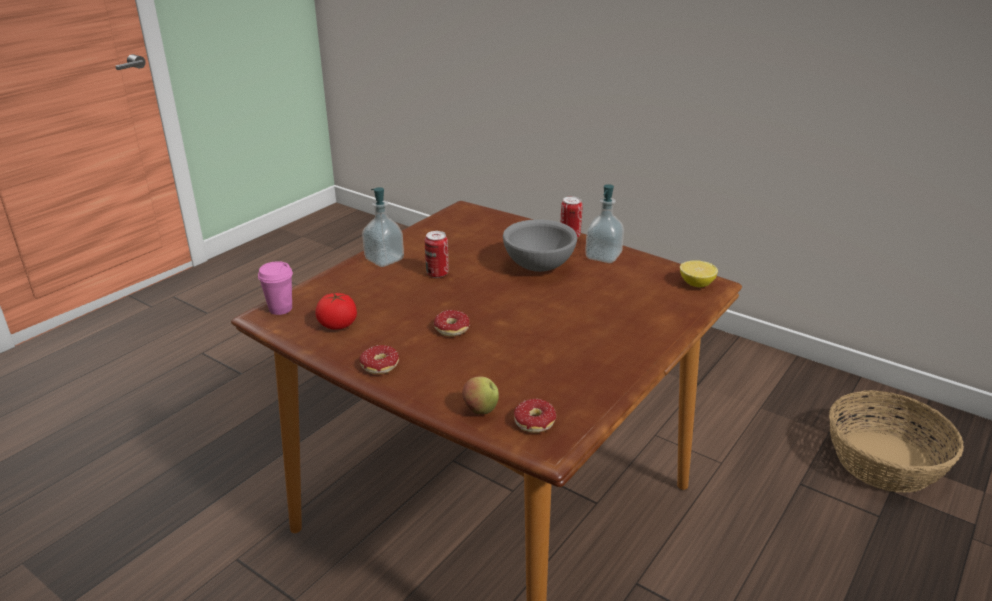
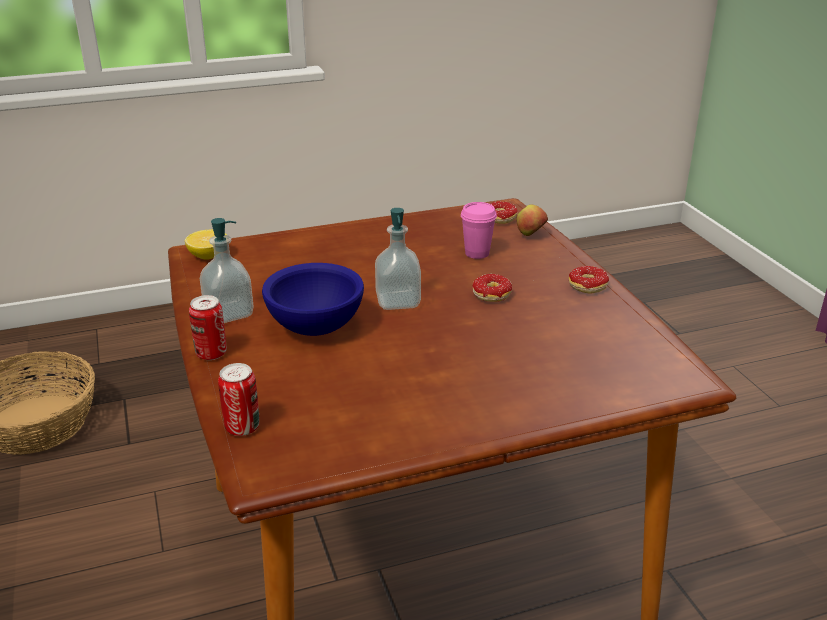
camera: 145 degrees left, 0 degrees up
pink cup [258,261,293,315] -> pink cup moved to [461,202,497,259]
tomato [315,293,357,330] -> none
soap dispenser [362,187,404,267] -> soap dispenser moved to [375,208,421,310]
can [425,231,448,278] -> can moved to [218,363,260,436]
grey bowl [503,219,577,272] -> blue bowl [262,263,364,336]

